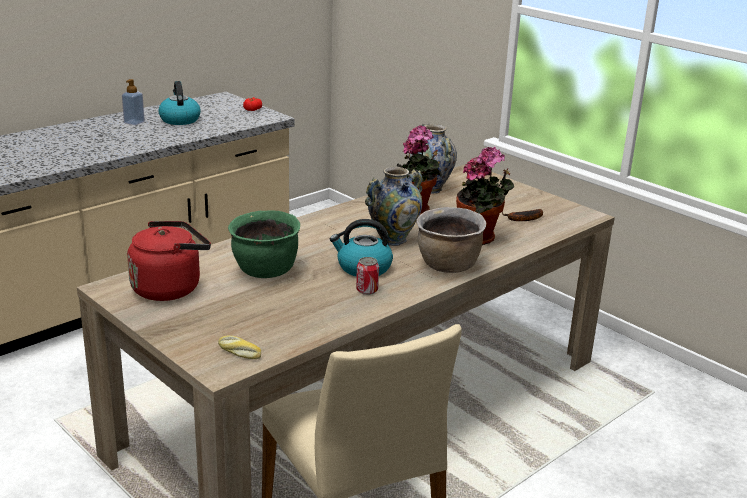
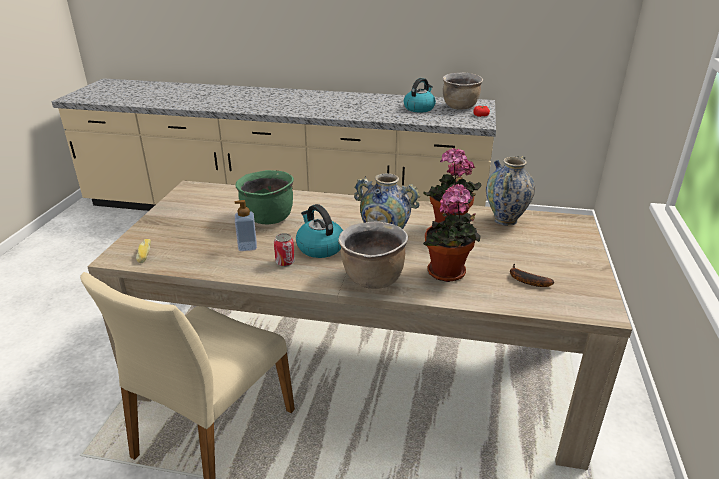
camera: 55 degrees right, 5 degrees up
soap dispenser [122,79,145,125] -> soap dispenser moved to [235,200,257,251]
red kettle [127,221,211,301] -> none
none -> brown cooking pot [443,72,483,110]

